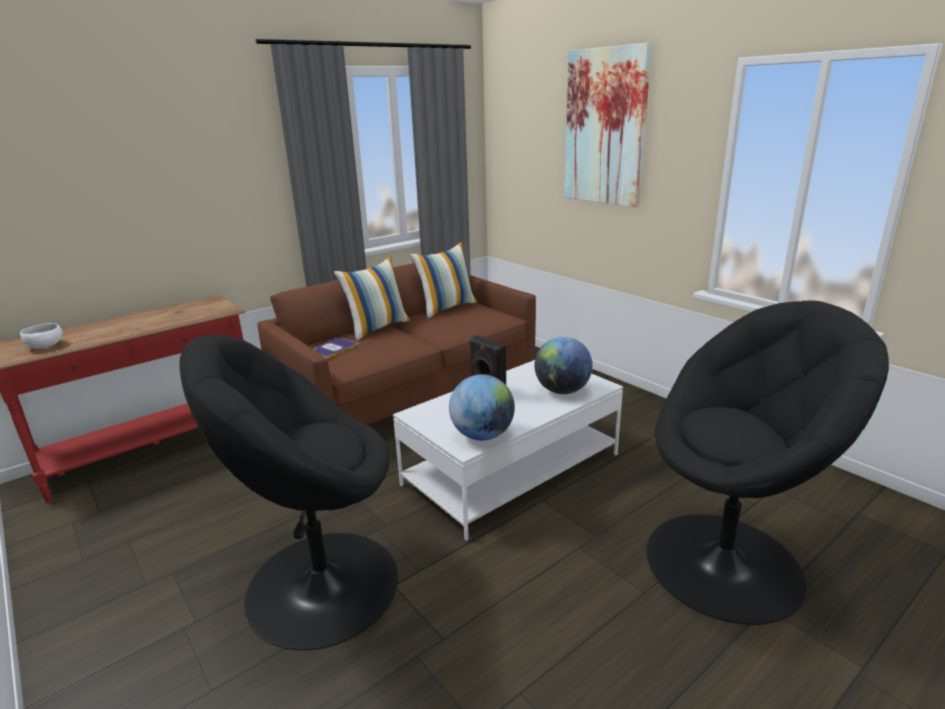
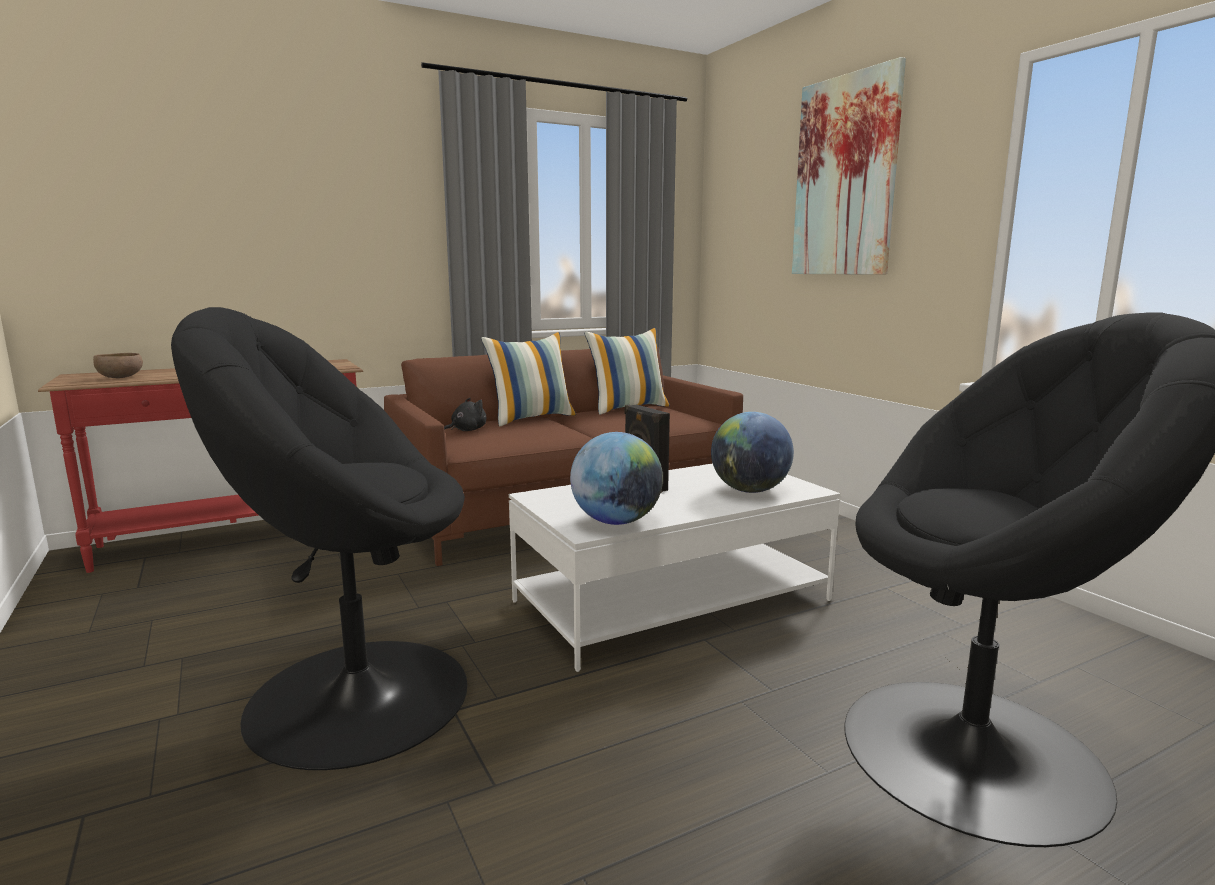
camera: 10 degrees right, 10 degrees down
white bowl [20,323,63,349] -> brown bowl [93,353,143,378]
book [312,338,359,359] -> black plush toy [444,398,486,431]

